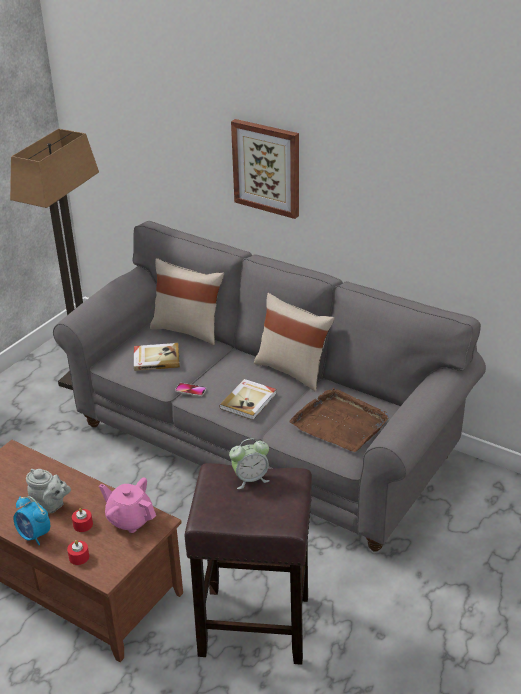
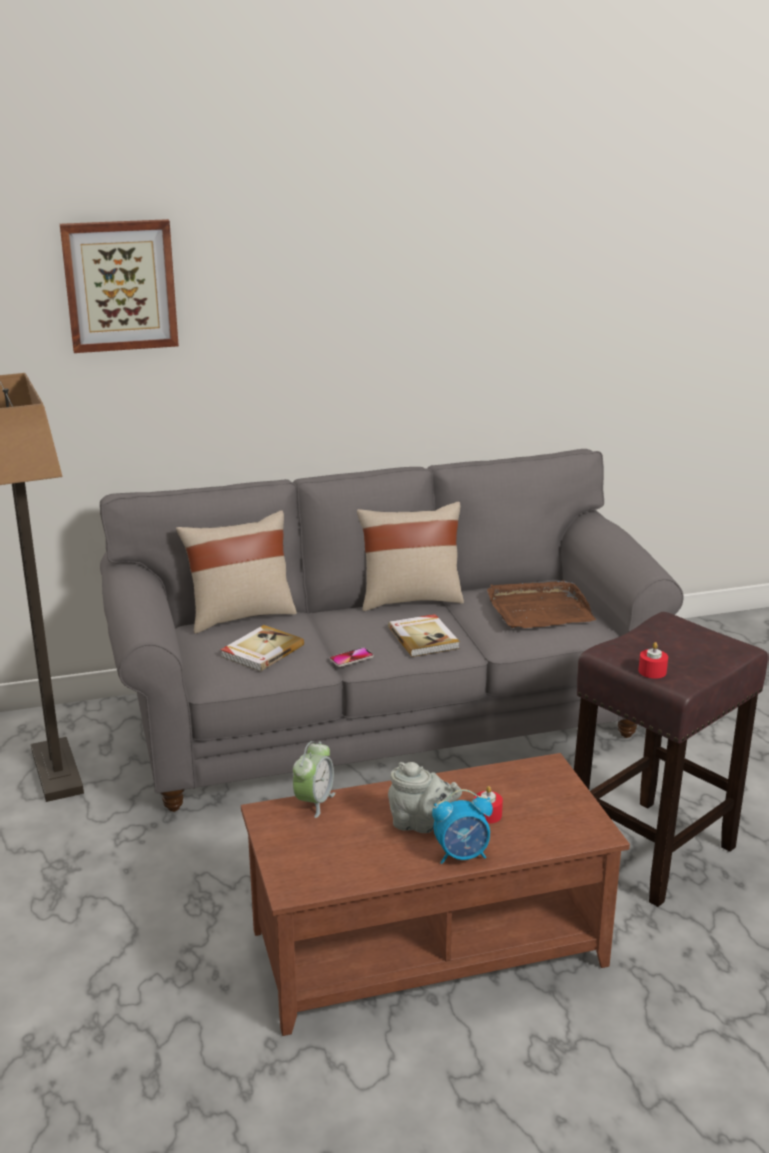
camera: 50 degrees left, 10 degrees down
grey teapot [26,469,71,513] -> grey teapot turned 45 degrees clockwise [388,762,462,833]
red candle [67,540,89,565] -> red candle moved to [639,642,668,679]
pink teapot [99,477,156,533] -> none
alarm clock [229,438,270,489] -> alarm clock moved to [293,741,335,818]
picture [231,119,299,219] -> picture moved to [60,219,179,353]

